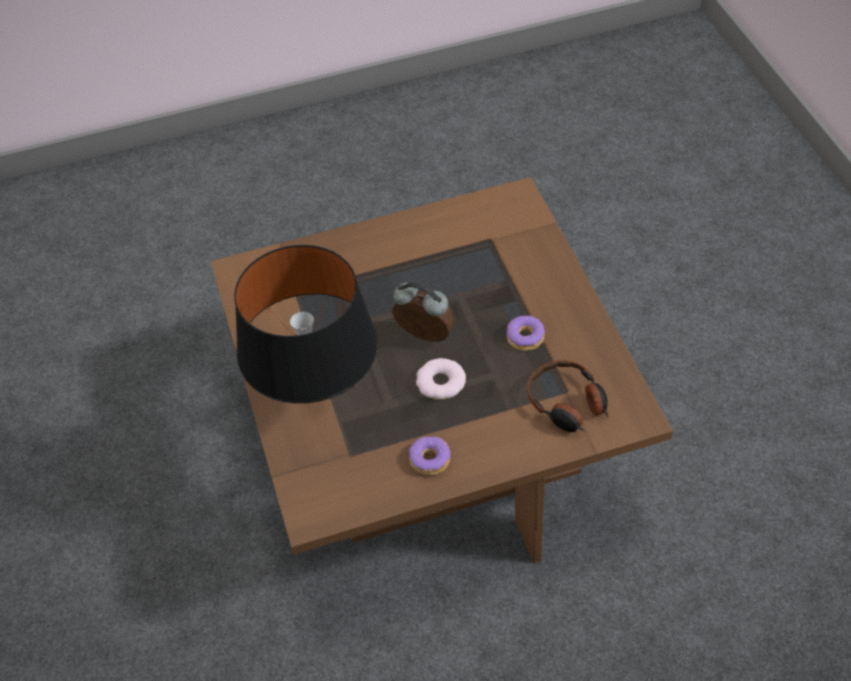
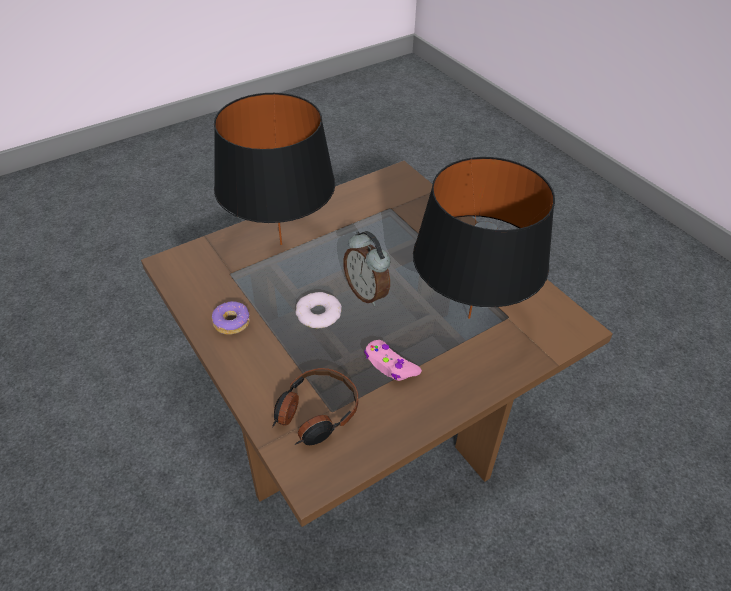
camera: 70 degrees right, 5 degrees down
alarm clock [392,282,455,342] -> alarm clock turned 135 degrees clockwise [343,231,390,306]
donut [506,315,545,351] -> pink game controller [364,340,422,381]
none -> black table lamp [413,157,555,319]

